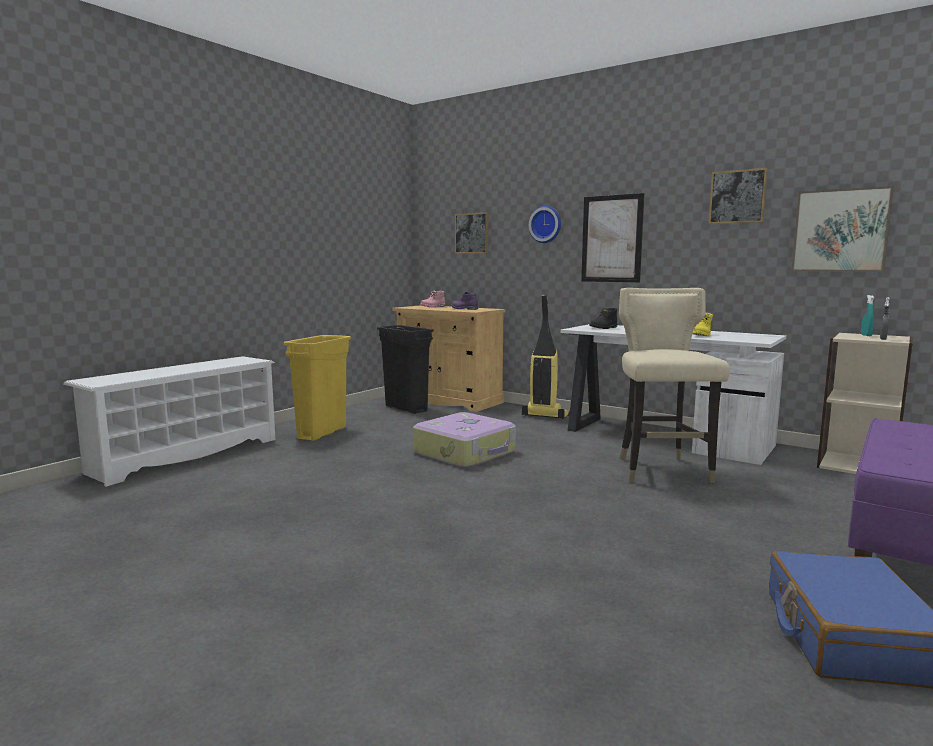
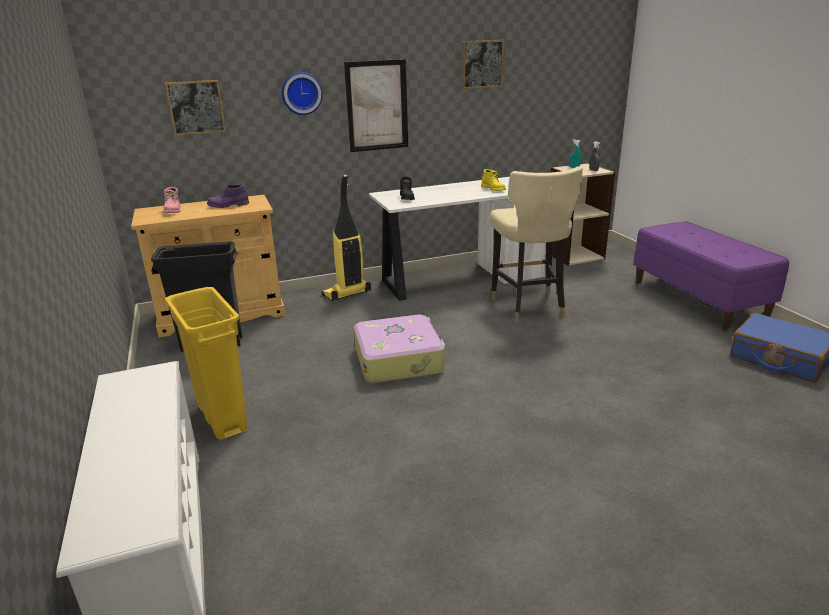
camera: 55 degrees left, 15 degrees up
beige chair [619,288,730,483] -> beige chair turned 135 degrees counterclockwise [490,166,583,323]
picture [791,186,894,272] -> none

